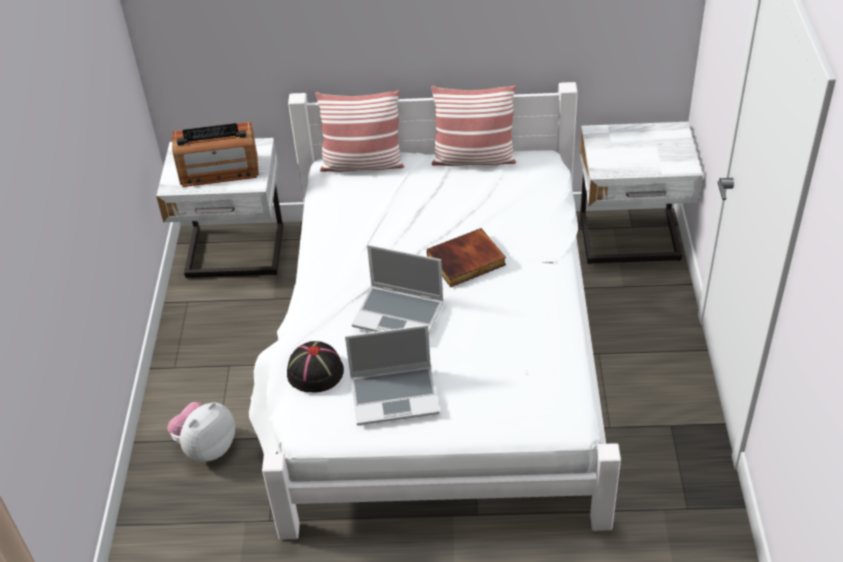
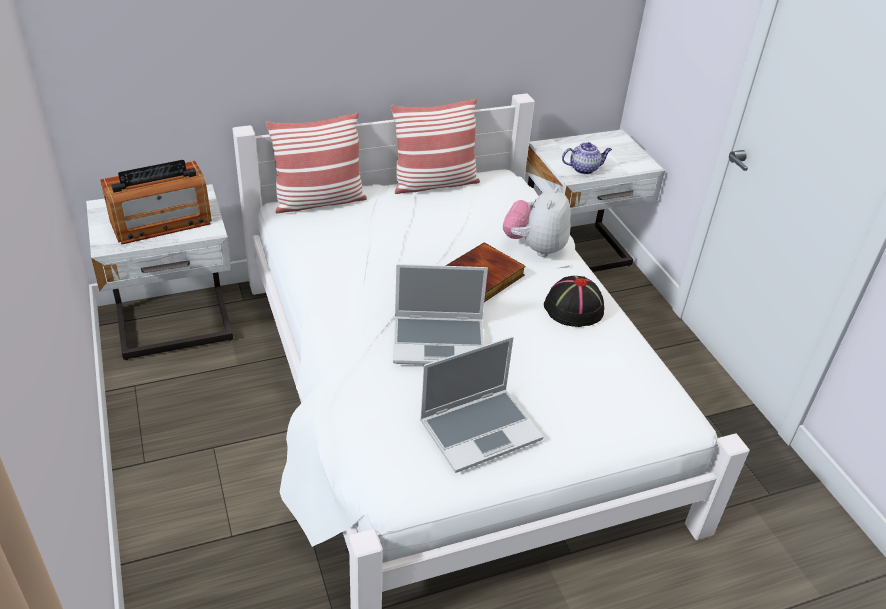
camera: 25 degrees left, 5 degrees down
plush toy [167,402,235,462] -> plush toy moved to [503,186,571,257]
black hat [287,341,344,393] -> black hat moved to [544,276,604,327]
none -> teapot [562,142,612,174]

